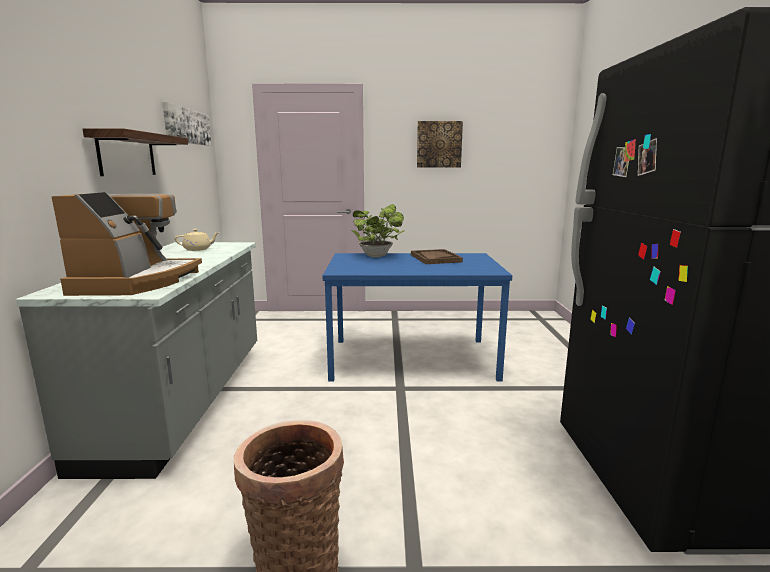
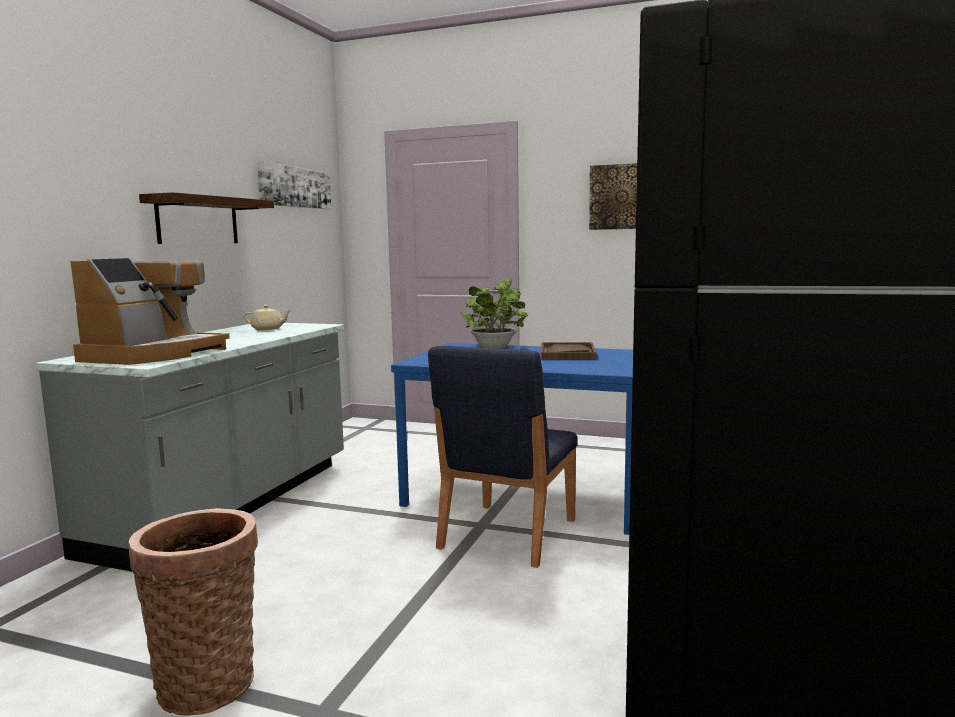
camera: 20 degrees right, 5 degrees down
none -> blue chair [428,346,577,568]

